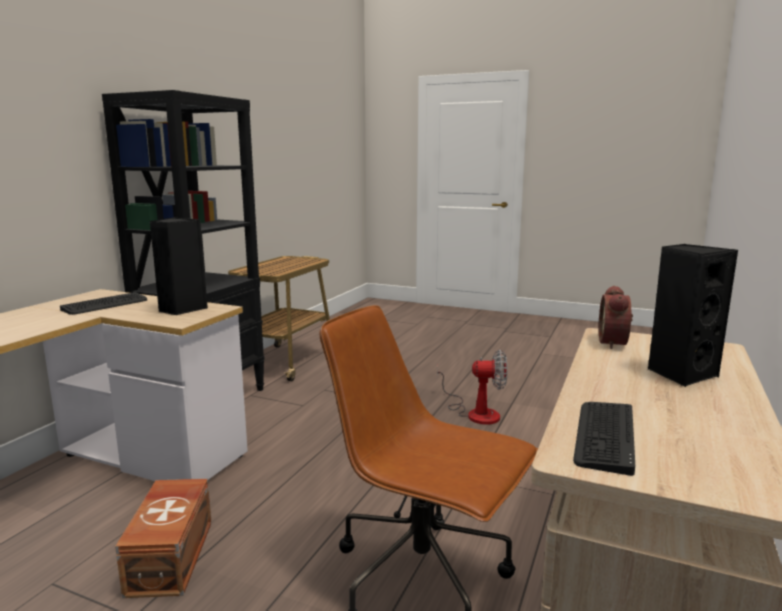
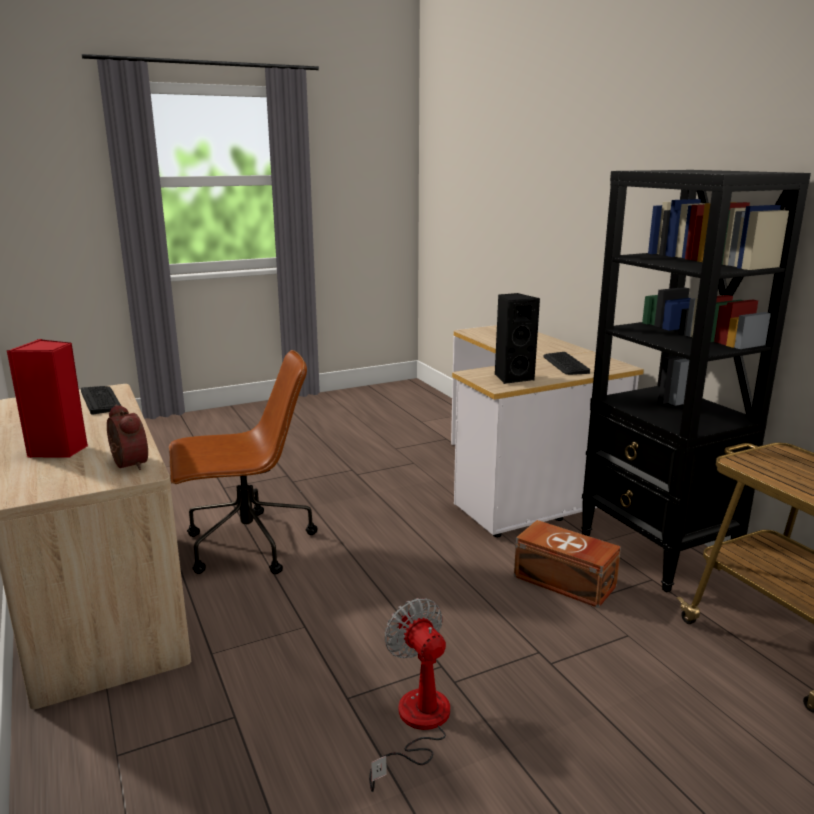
camera: 130 degrees right, 5 degrees up
brown storage box [115,479,212,598] -> brown storage box moved to [514,520,621,608]
fan [437,350,508,425] -> fan turned 105 degrees clockwise [369,598,450,792]
black speaker [648,244,738,387] -> red speaker [7,339,88,458]

